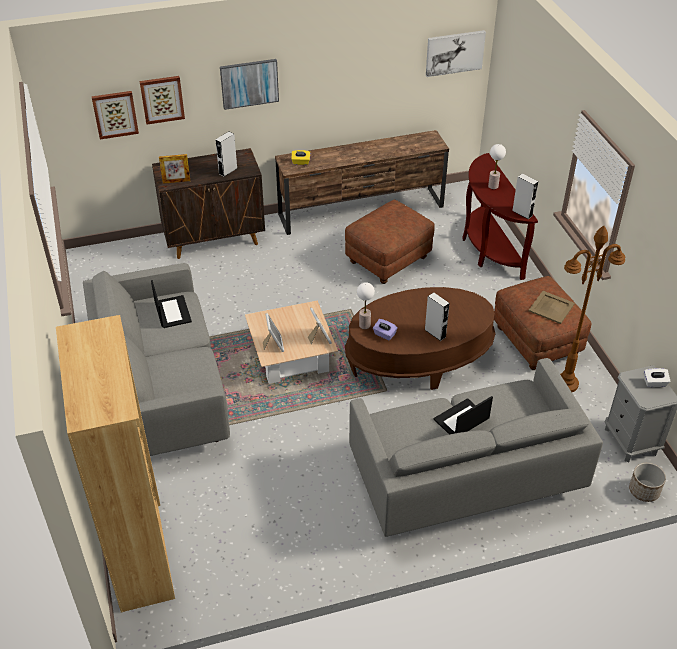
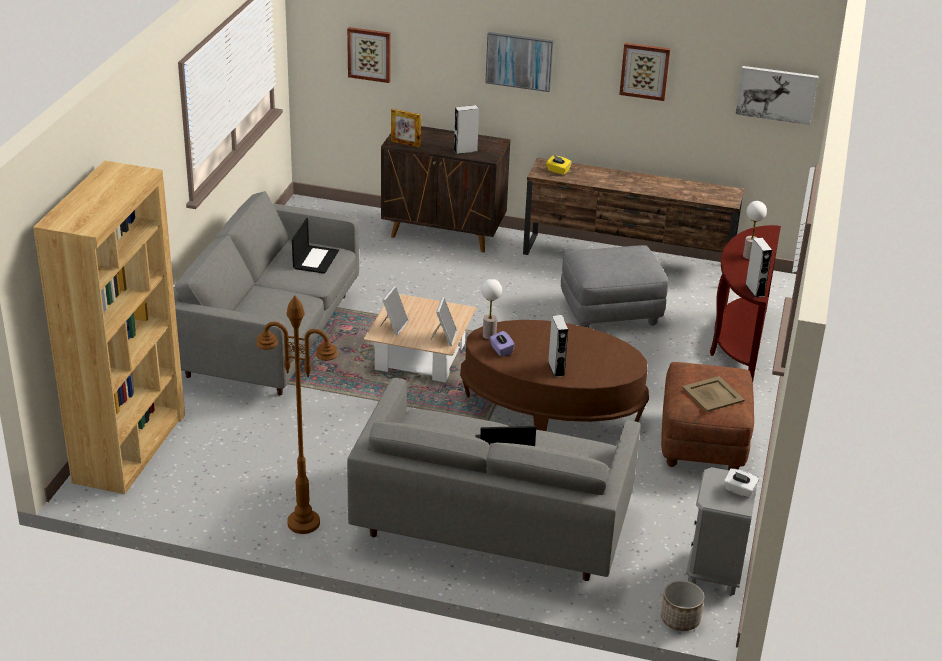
camera: 30 degrees right, 10 degrees down
picture [140,76,185,125] -> picture moved to [619,43,671,101]
brown ottoman [345,200,435,284] -> grey ottoman [561,245,668,328]
brown floor lamp [560,226,625,392] -> brown floor lamp moved to [256,296,338,534]

